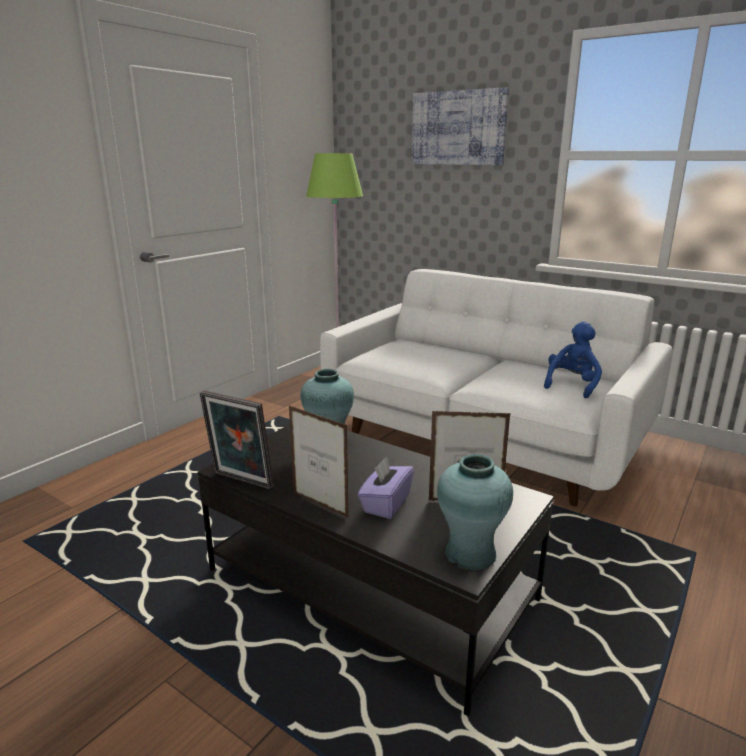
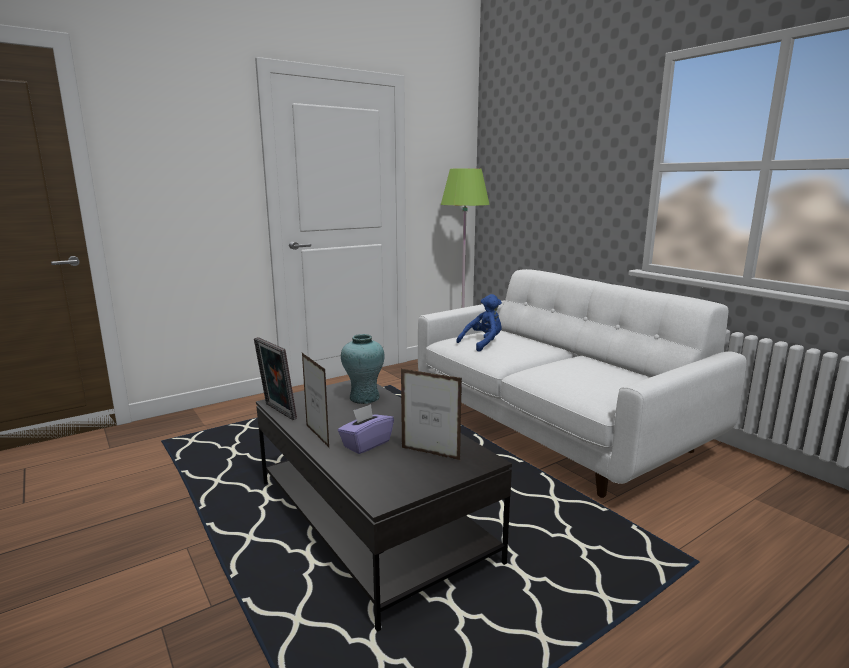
camera: 20 degrees right, 5 degrees down
picture [412,87,509,165] -> none
turquoise vase [437,454,513,571] -> none
blue plush toy [544,321,602,398] -> blue plush toy moved to [456,294,502,352]

